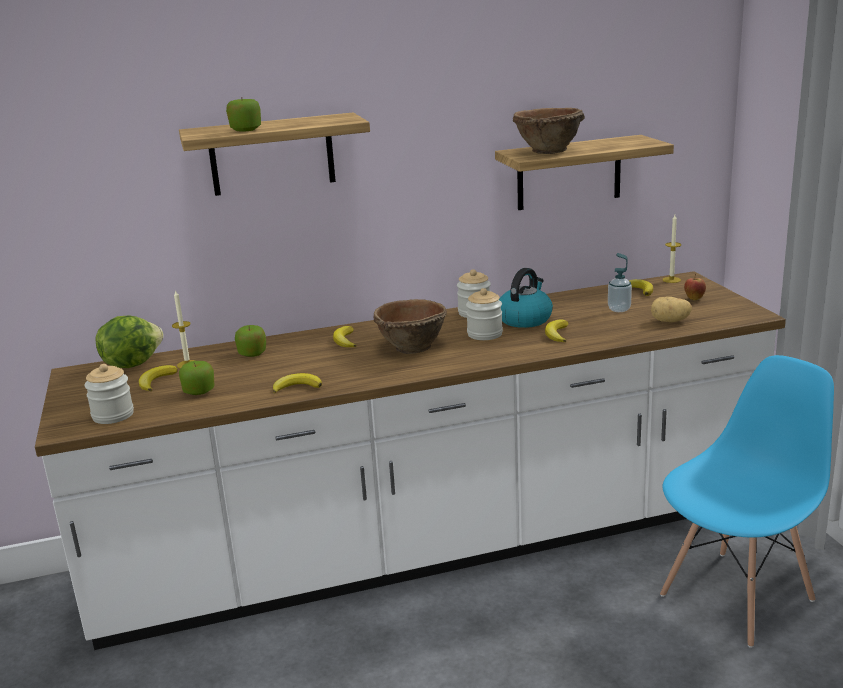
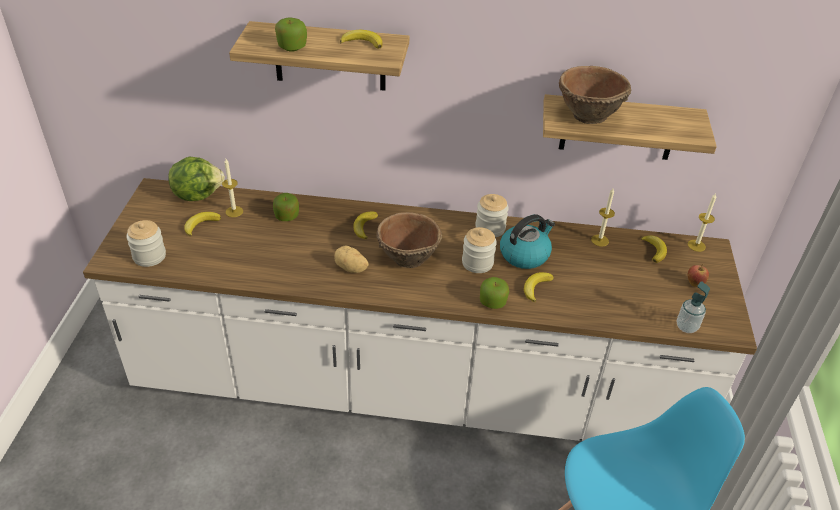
camera: 20 degrees right, 20 degrees up
apple [179,361,214,395] -> apple moved to [480,277,509,309]
banana [273,373,322,393] -> banana moved to [340,30,383,49]
soap dispenser [608,253,632,312] -> soap dispenser moved to [677,281,710,333]
potato [651,297,692,322] -> potato moved to [334,245,369,273]
none -> candle [591,189,615,247]

